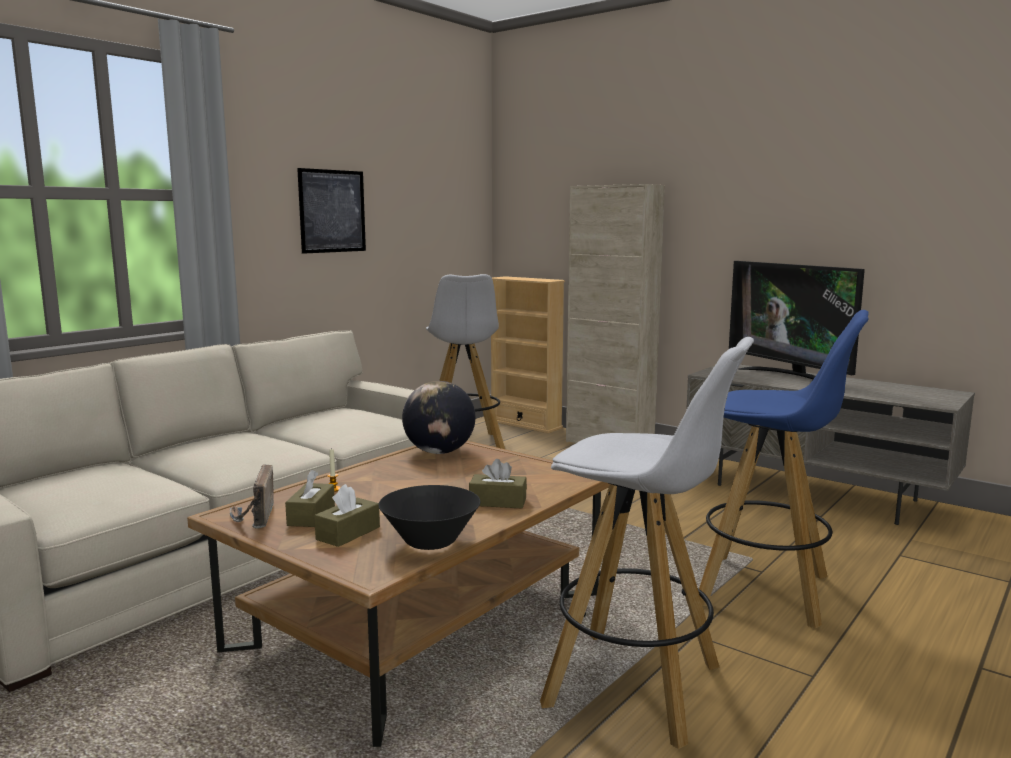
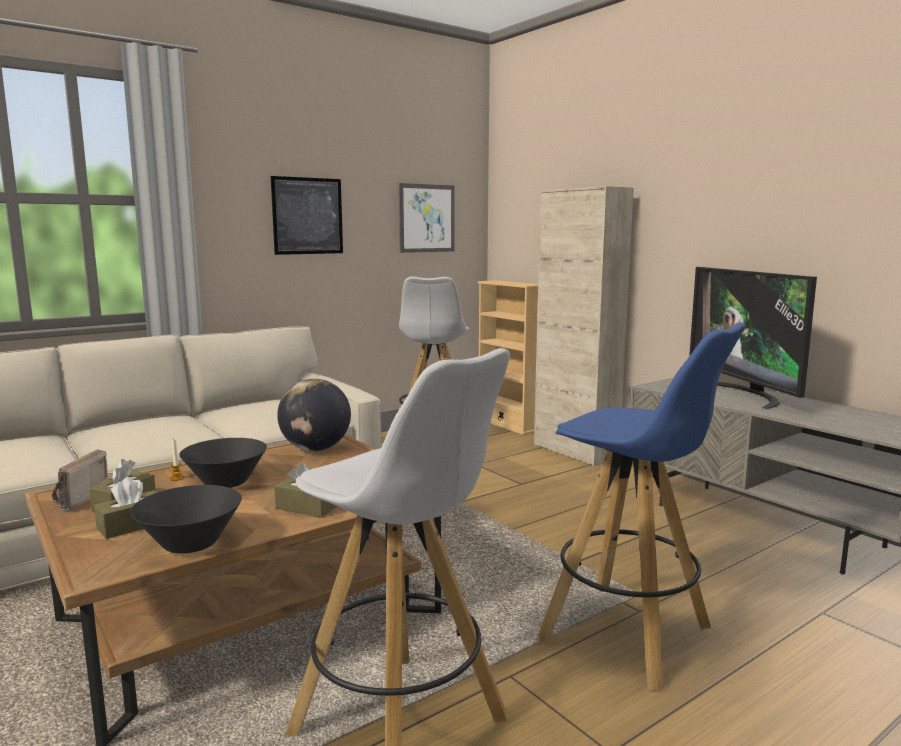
camera: 15 degrees right, 0 degrees up
none -> black bowl [179,438,267,488]
none -> picture [399,183,455,253]

